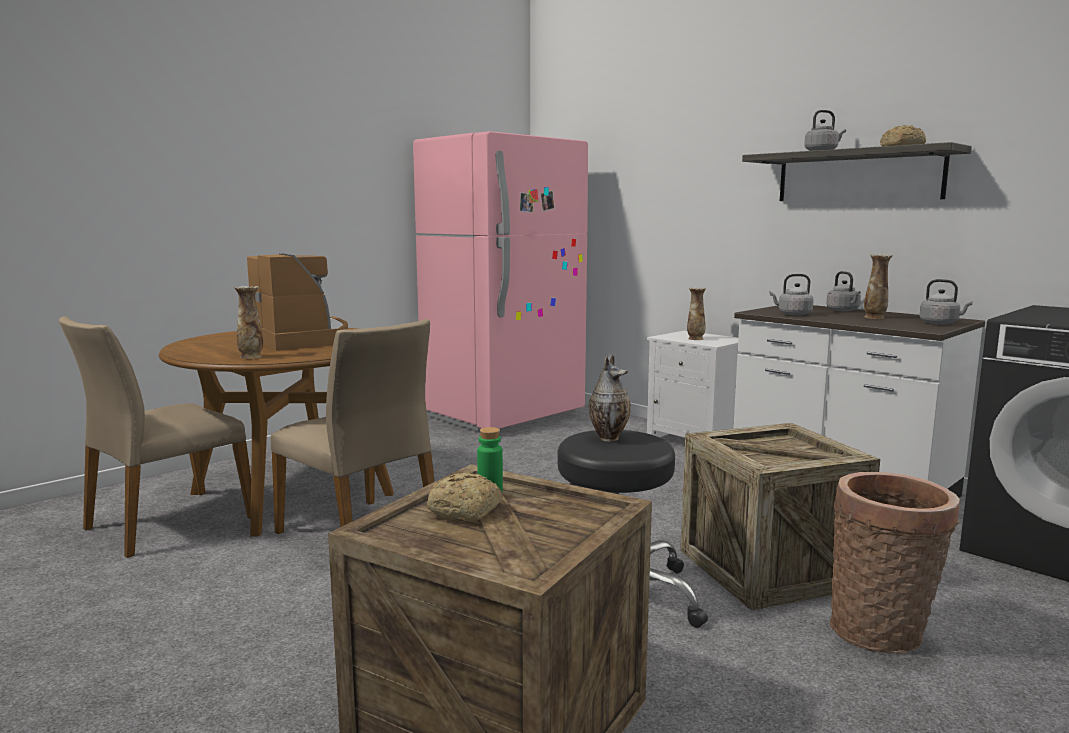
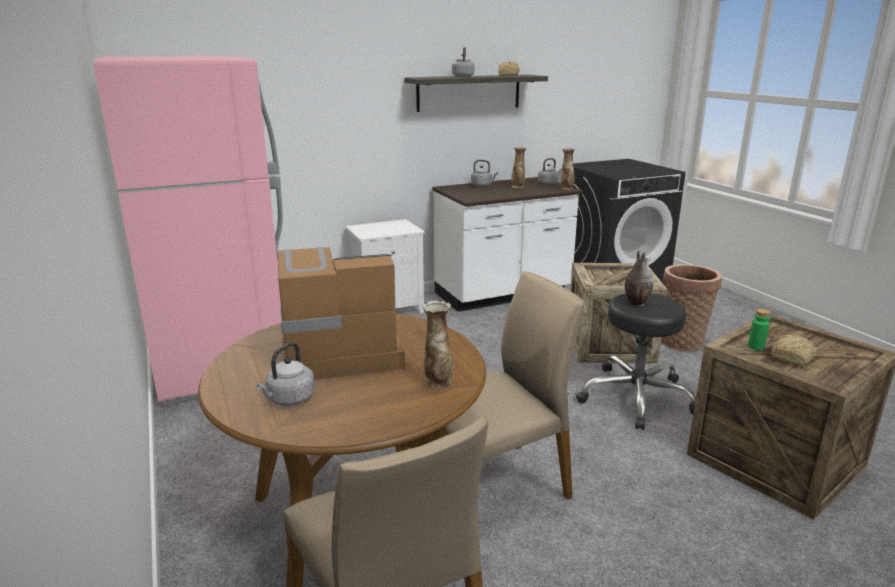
camera: 70 degrees left, 10 degrees up
vase [687,288,706,340] -> vase moved to [561,148,575,190]
grey kettle [769,274,814,316] -> grey kettle moved to [256,342,315,406]

